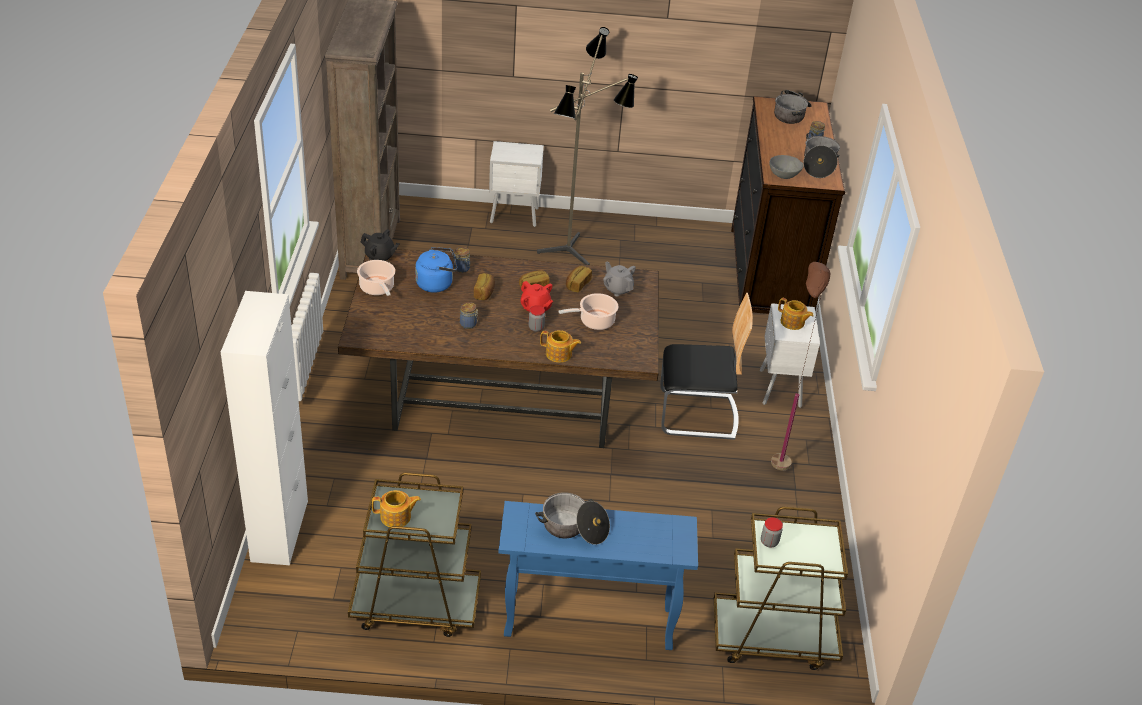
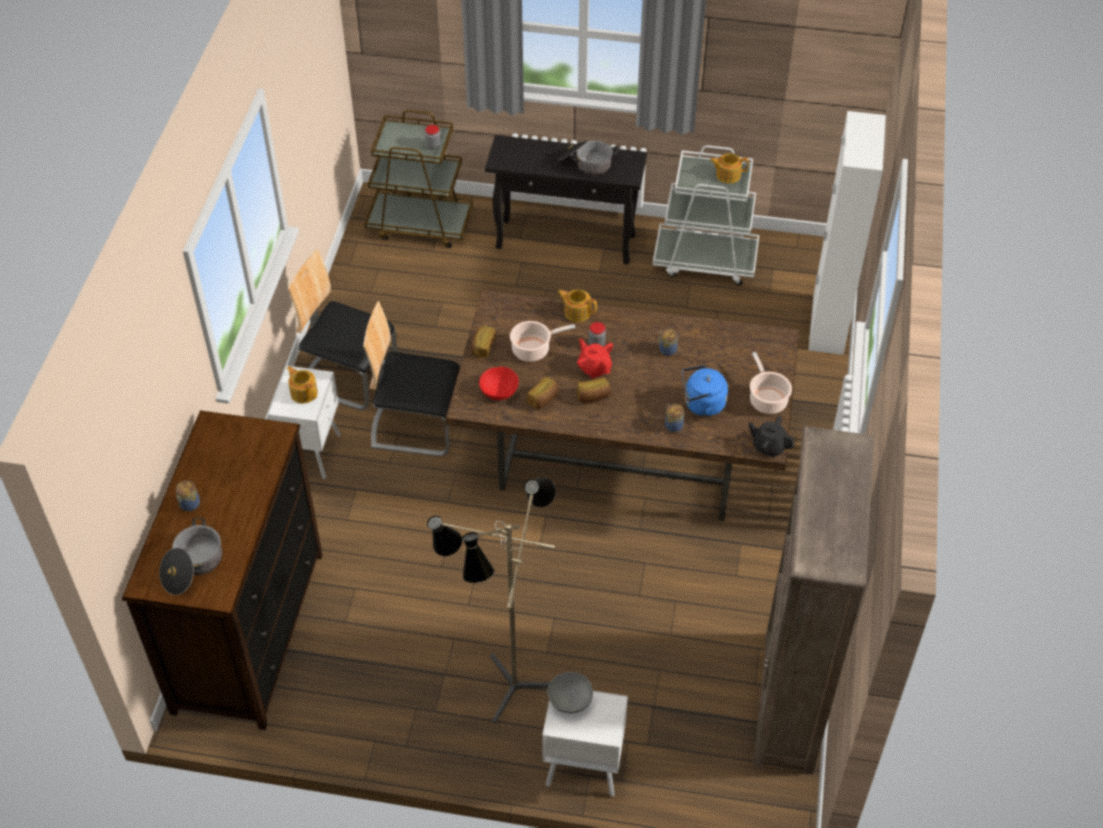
camera: 170 degrees left, 10 degrees up
brown cart [348,472,481,637] -> white cart [653,145,759,286]
bread [474,273,495,300] -> bread moved to [471,326,496,358]
blue console table [498,501,698,650] -> black console table [485,135,647,265]
grey teapot [603,261,636,297] -> red bowl [479,367,519,400]
grey bowl [769,155,804,179] -> grey bowl moved to [547,672,593,714]
brown floor lamp [771,262,830,471] -> chair [288,249,397,410]
cooking pot [803,133,840,178] -> none

